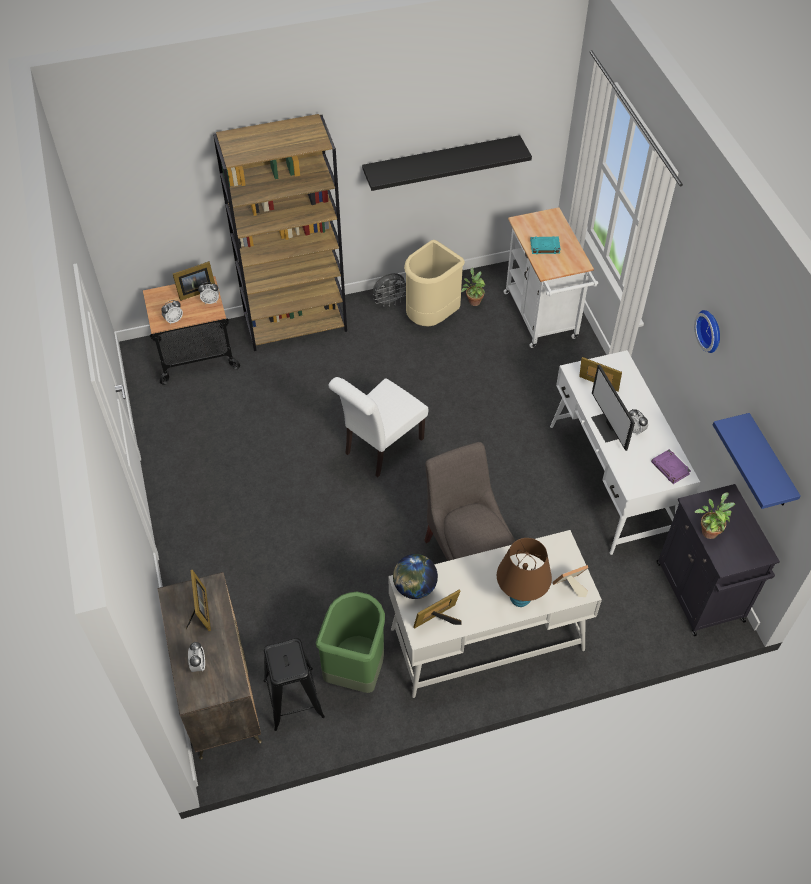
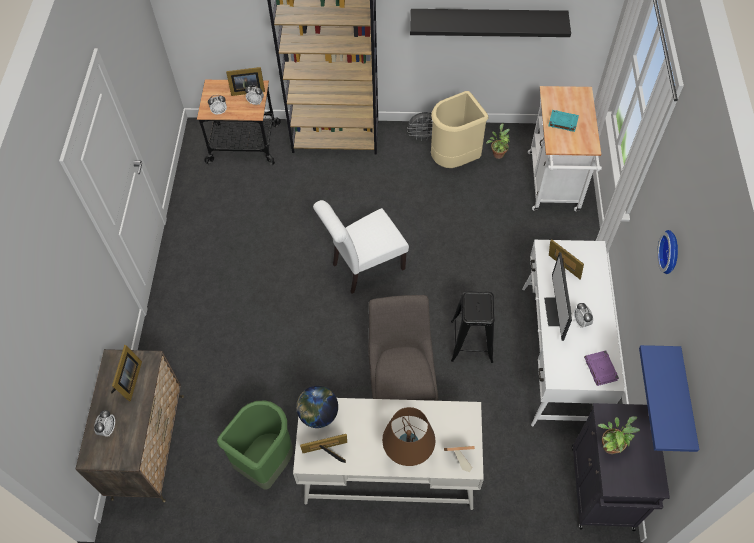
camera: 20 degrees right, 5 degrees up
black stool [263,638,325,731] -> black stool moved to [451,291,495,363]

